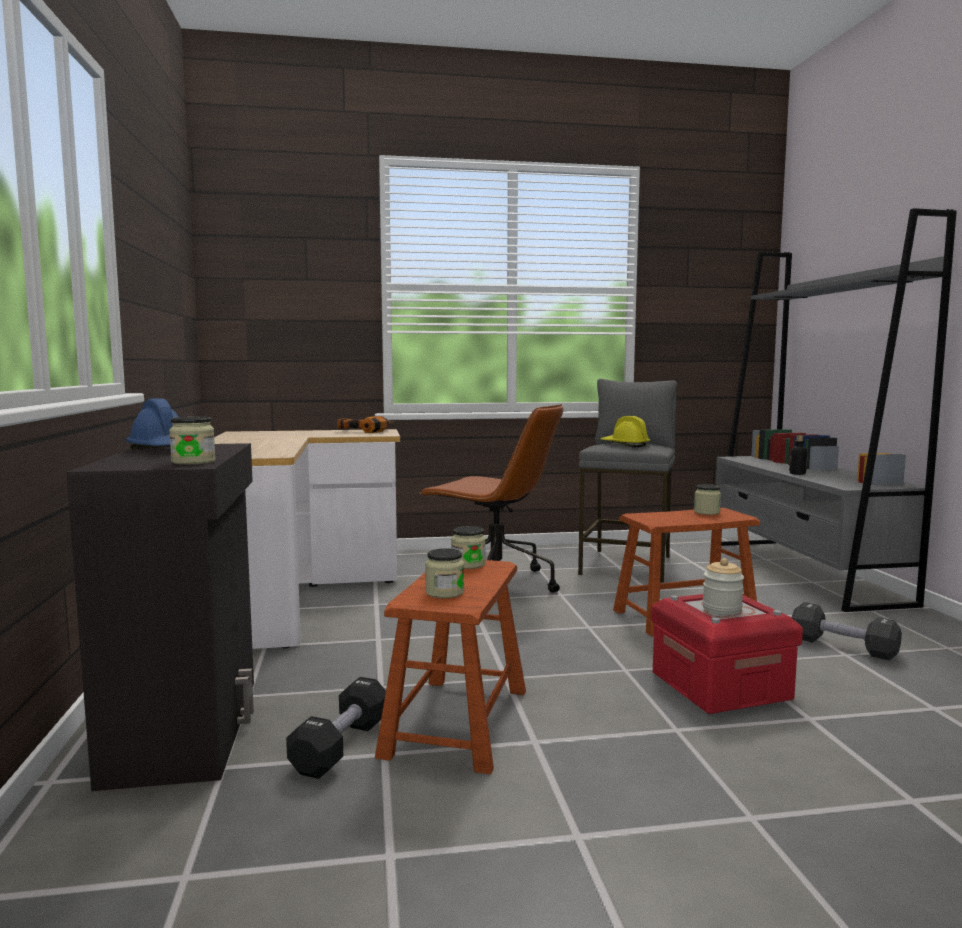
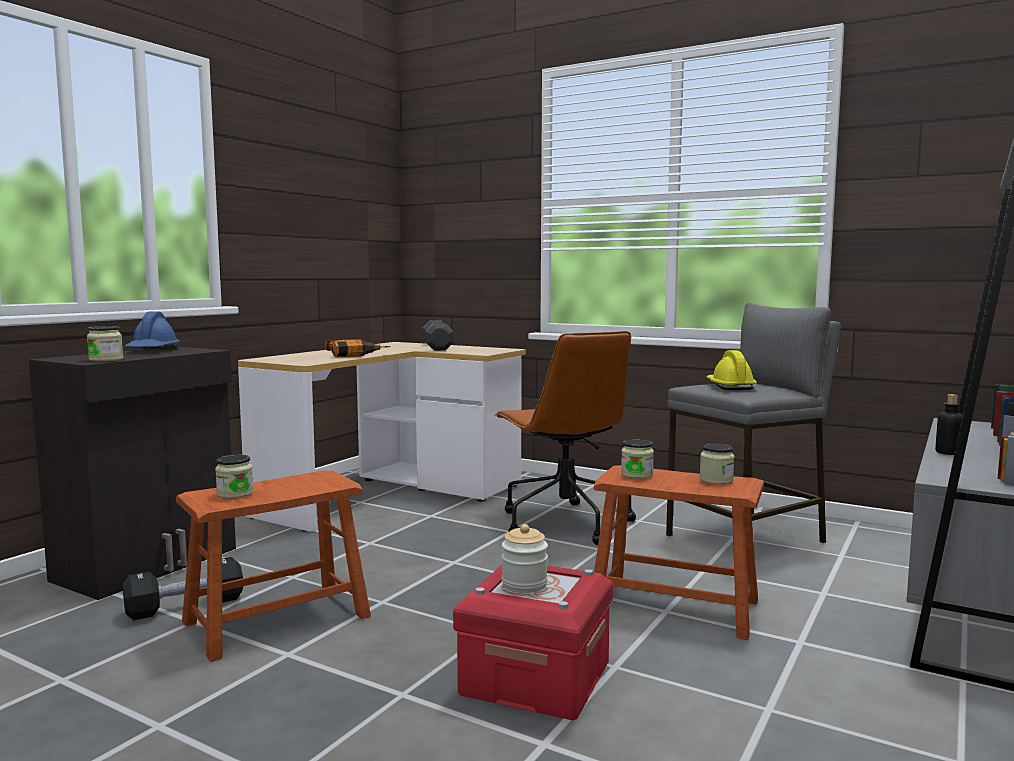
camera: 40 degrees right, 0 degrees up
power drill [337,416,394,433] -> power drill moved to [325,339,390,357]
jar [451,526,486,569] -> jar moved to [621,439,654,479]
black dumbbell [791,602,902,660] -> black dumbbell moved to [423,320,453,351]

